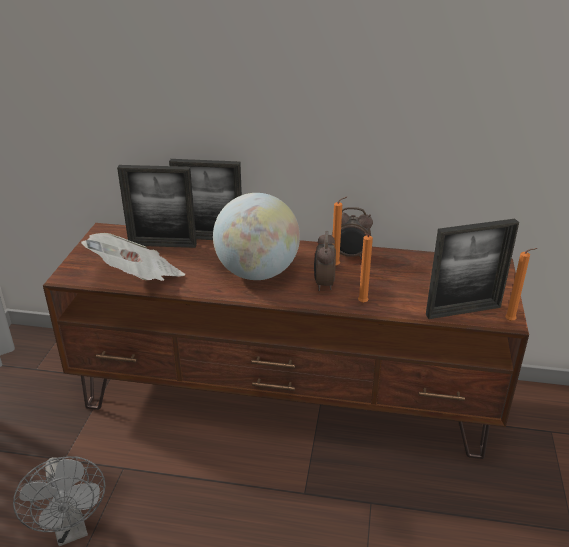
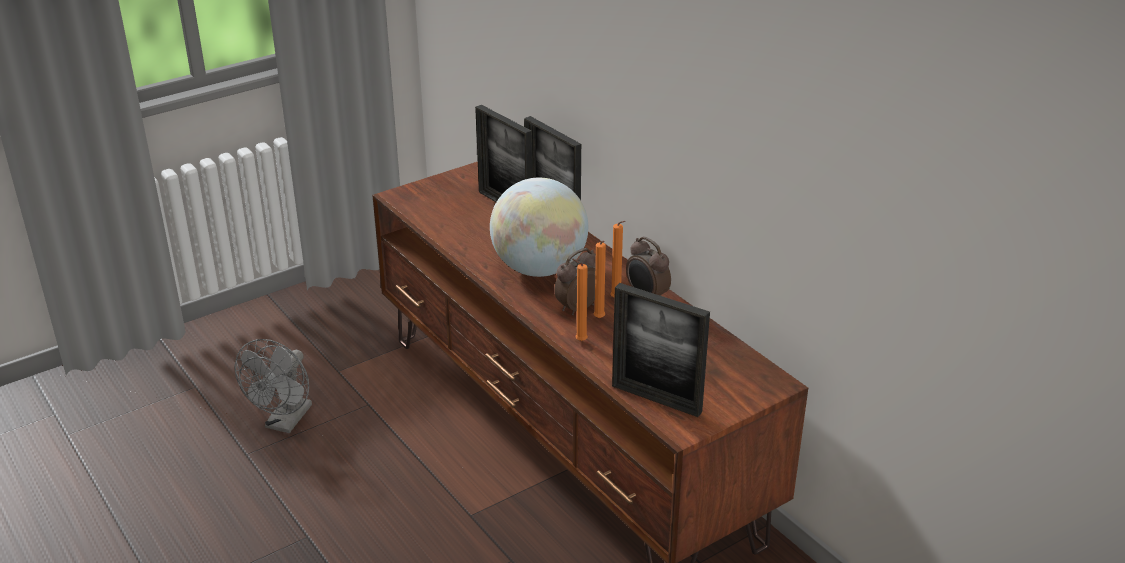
camera: 45 degrees right, 0 degrees up
newspaper [81,233,185,281] -> none
orange candle [505,248,538,321] -> orange candle moved to [594,241,606,318]

